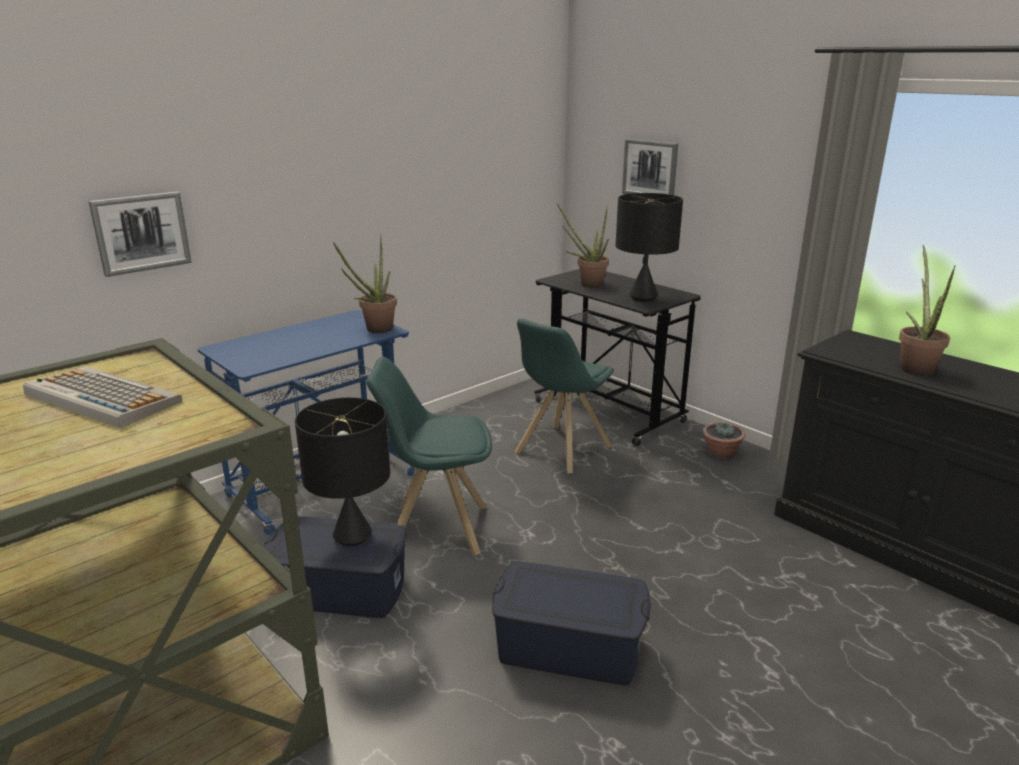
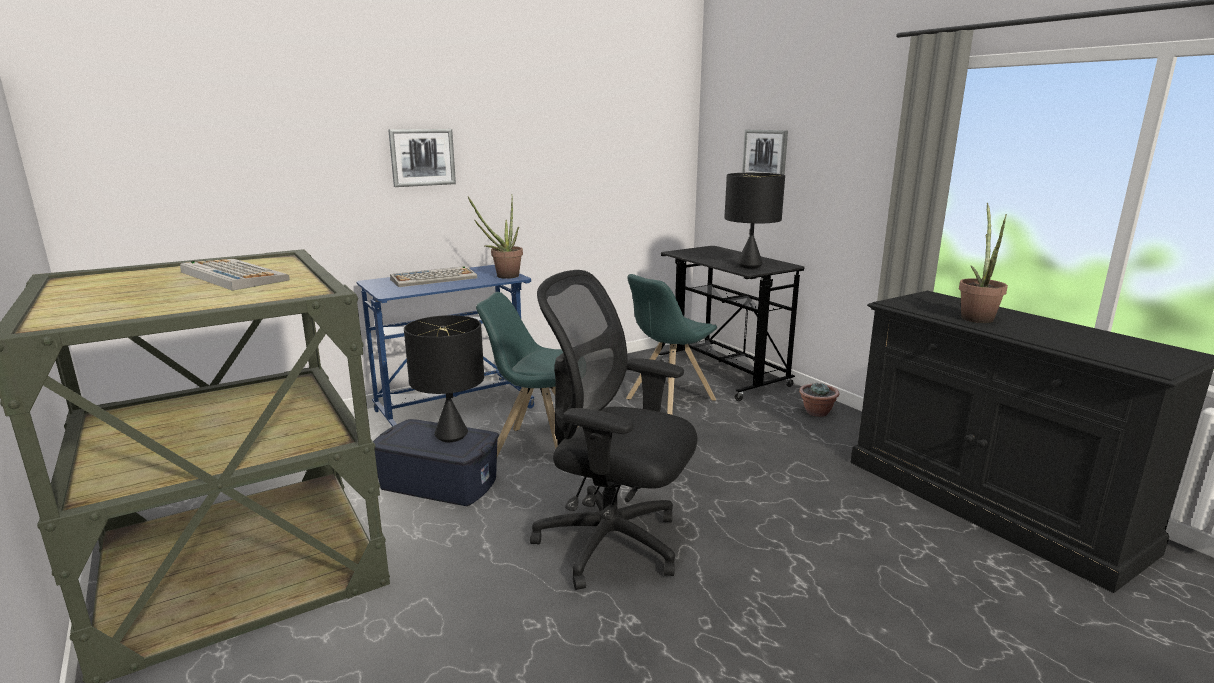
camera: 10 degrees right, 5 degrees down
picture [89,192,192,277] -> picture moved to [388,129,456,187]
blue storage box [492,561,651,685] -> black office chair [530,270,697,590]
potted plant [557,203,609,288] -> none
none -> keyboard [390,266,477,287]

